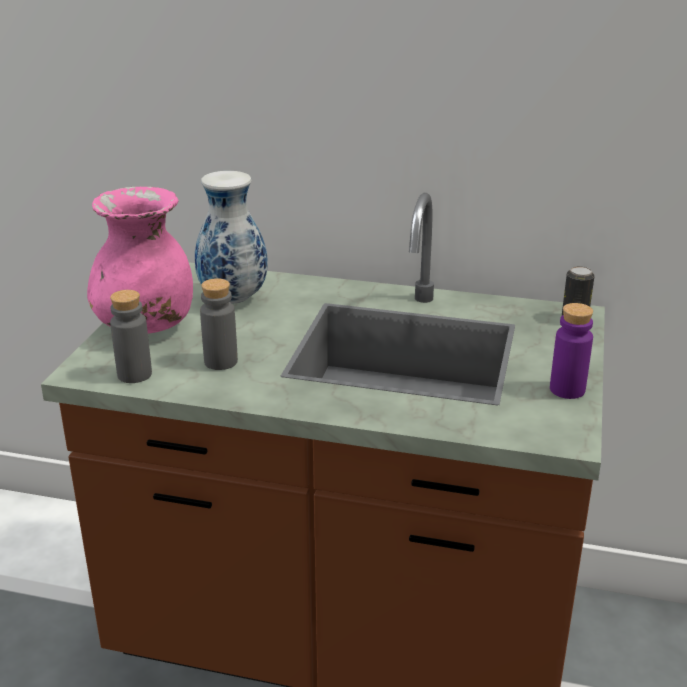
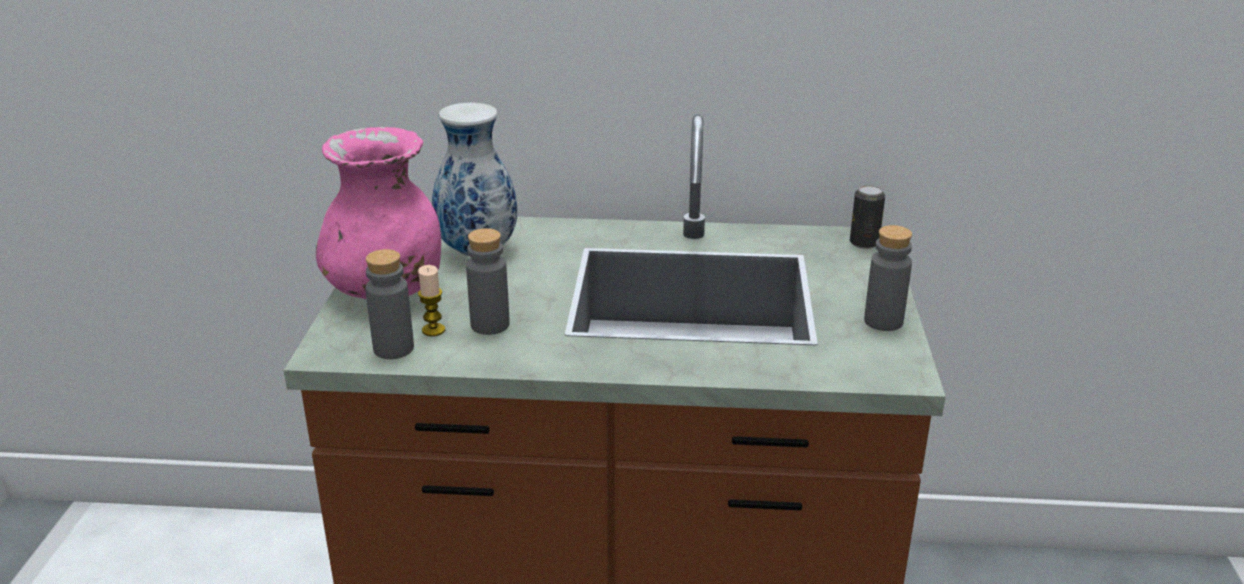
camera: 10 degrees left, 0 degrees up
purple bottle [550,303,593,399] -> grey bottle [864,225,912,331]
none -> candle [418,265,445,336]

